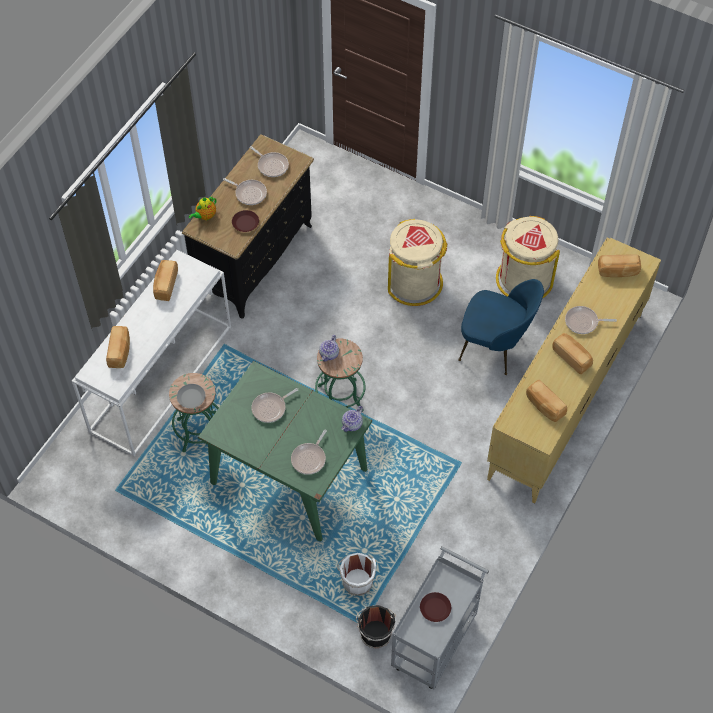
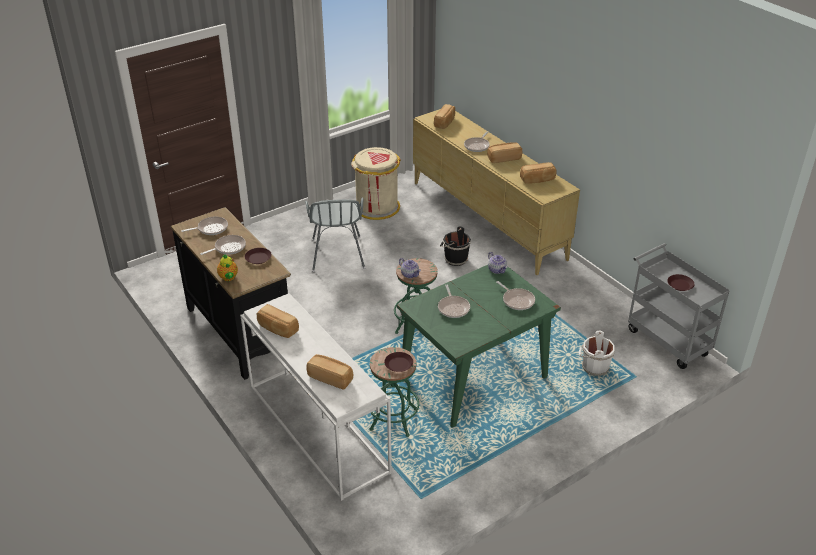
camera: 65 degrees left, 20 degrees down
grey plate [177,384,205,408] -> brown plate [384,352,413,372]
black bucket [356,605,396,648] -> black bucket moved to [440,227,471,266]
beige trash can [388,219,447,306] -> grey chair [305,197,365,272]
blue chair [458,279,544,375] -> none

